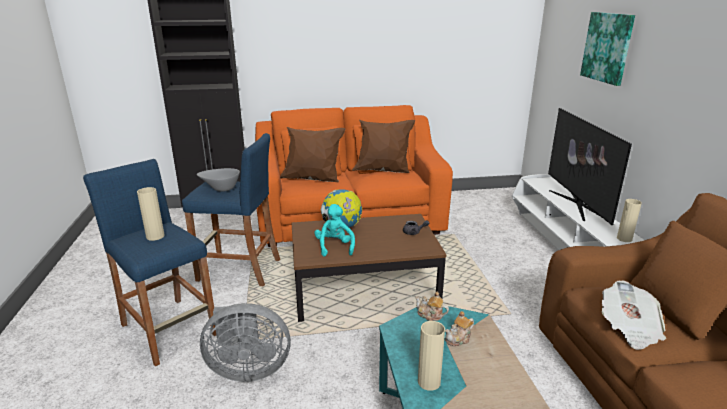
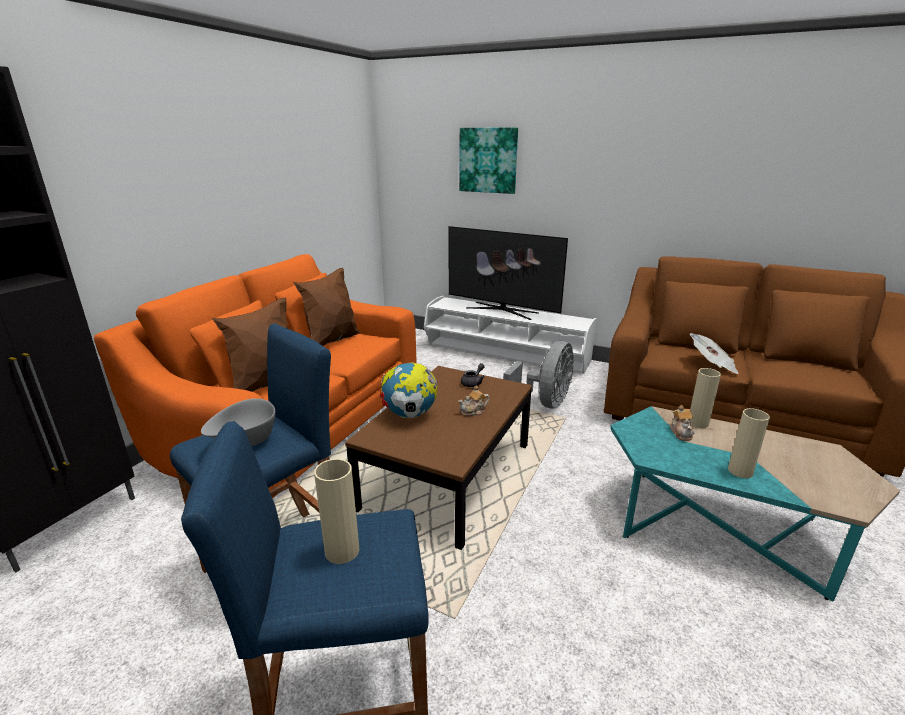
camera: 55 degrees left, 0 degrees up
grey fan [200,303,291,382] -> grey fan moved to [503,341,574,408]
turquoise plush toy [314,204,355,257] -> none
teapot [415,292,449,321] -> teapot moved to [458,385,489,416]
beige vase [617,199,642,242] -> beige vase moved to [690,368,721,429]

